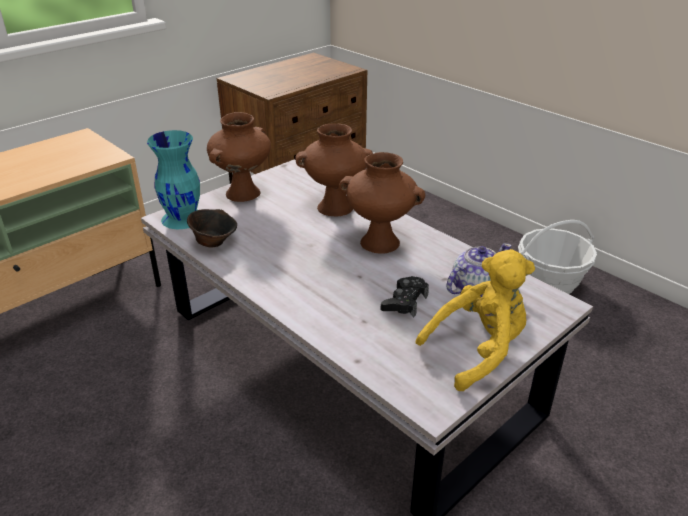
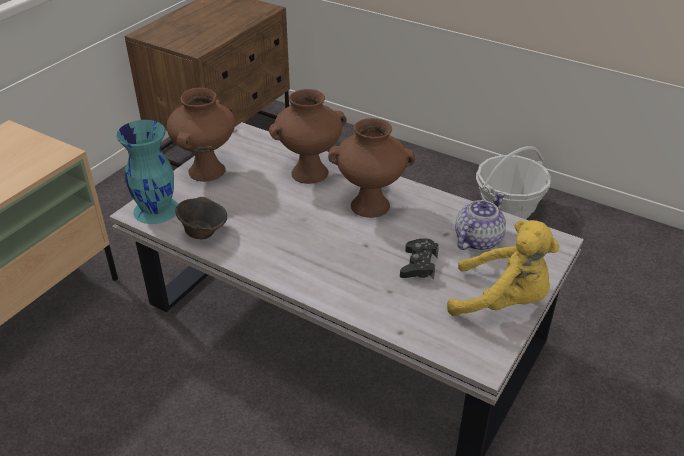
camera: 15 degrees left, 5 degrees up
yellow plush toy [416,249,535,391] -> yellow plush toy turned 60 degrees clockwise [447,220,560,316]

